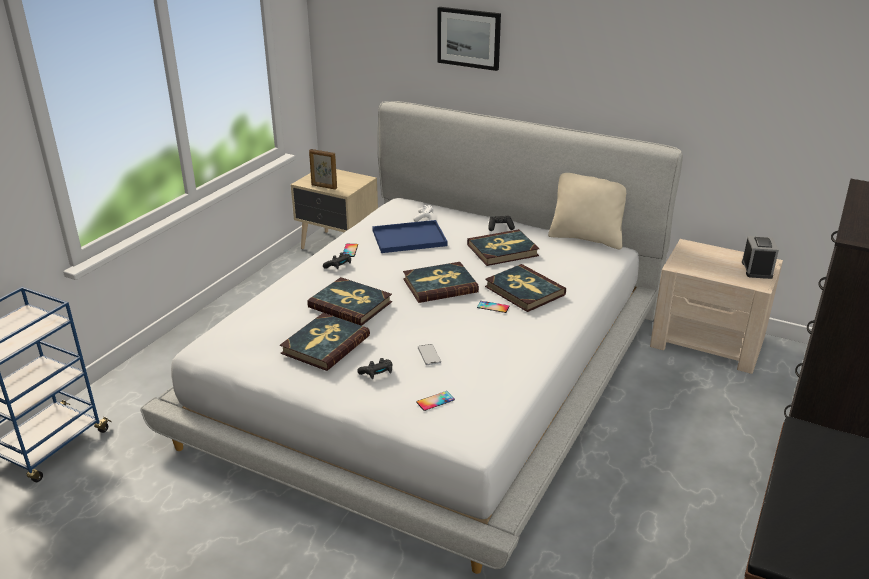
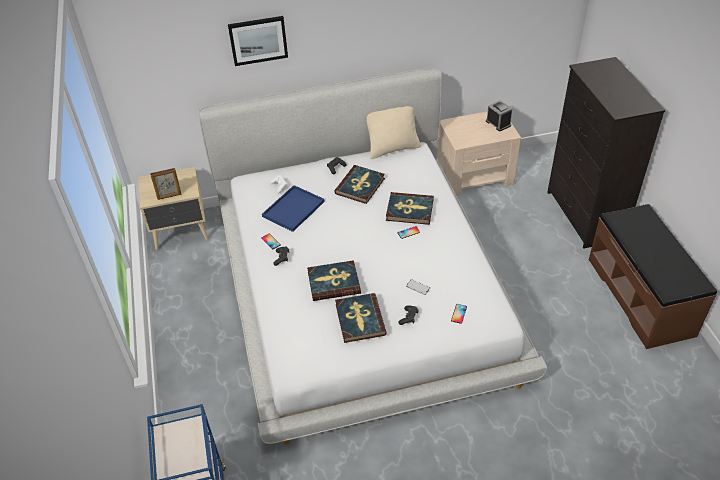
camera: 40 degrees left, 15 degrees up
book [403,262,479,303] -> none

